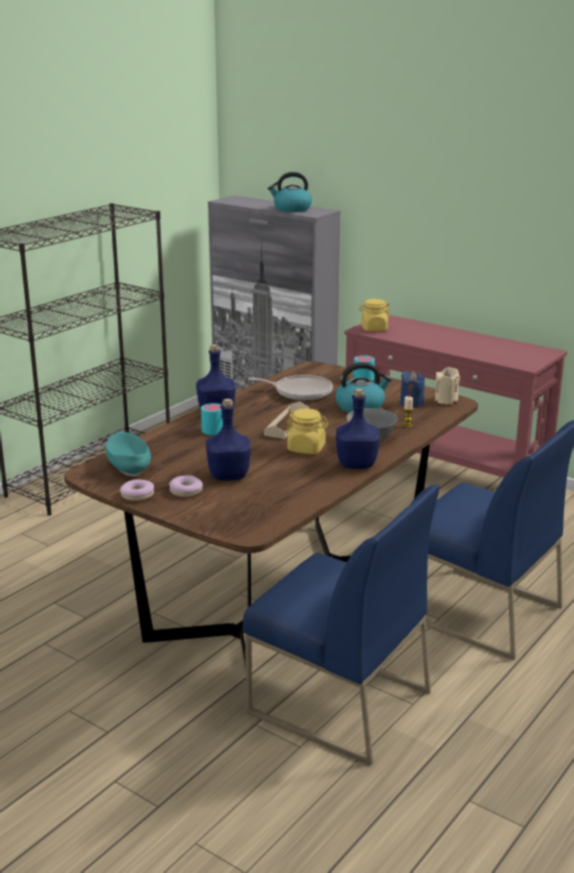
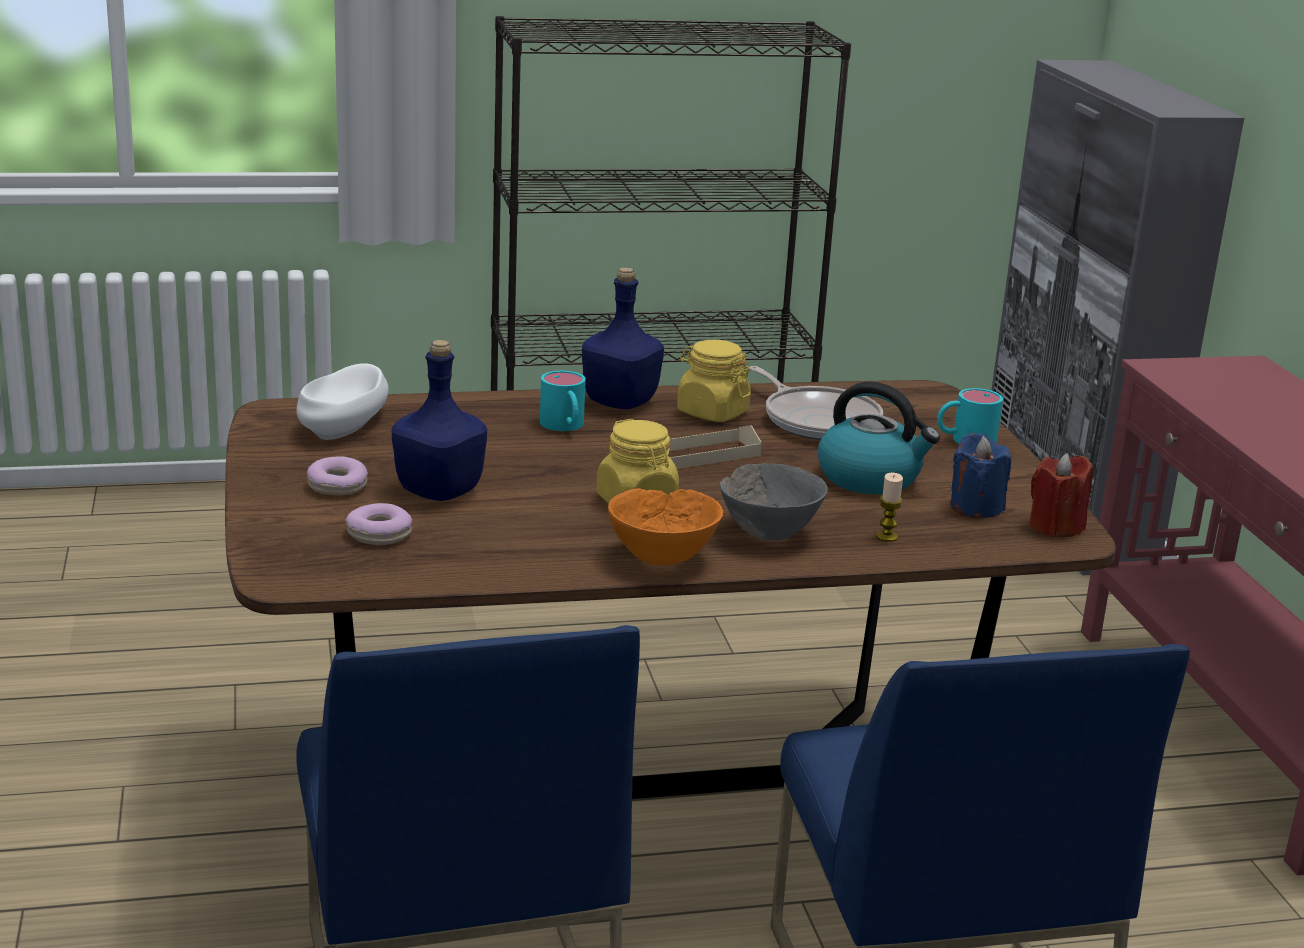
camera: 40 degrees right, 0 degrees up
turquoise bowl [106,432,151,476] -> white bowl [296,363,389,440]
donut [120,479,154,501] -> donut moved to [345,503,412,545]
kettle [268,172,312,212] -> none
blue bottle [336,389,380,469] -> orange bowl [608,488,723,565]
yellow jar [359,299,390,331] -> yellow jar moved to [677,340,751,422]
beige candle [435,367,460,404] -> red candle [1029,453,1093,537]

